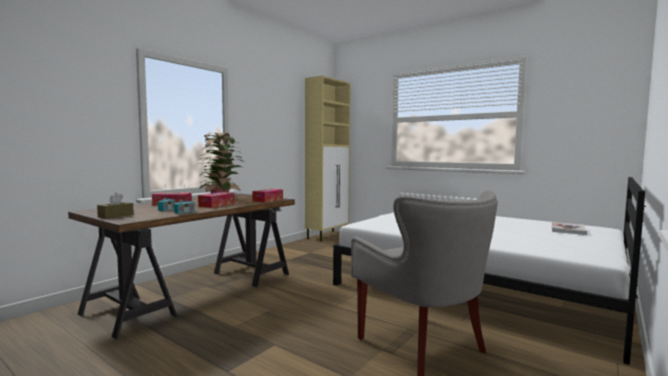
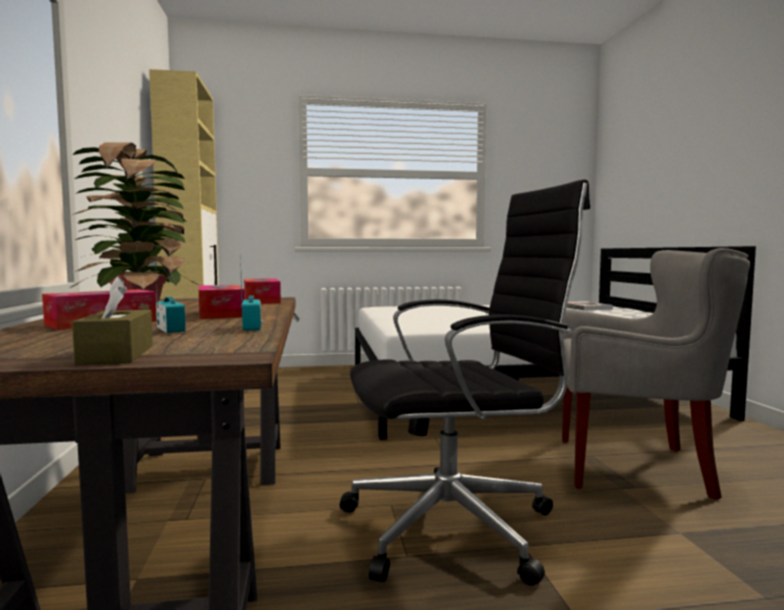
camera: 45 degrees left, 0 degrees up
none -> black office chair [340,179,590,586]

